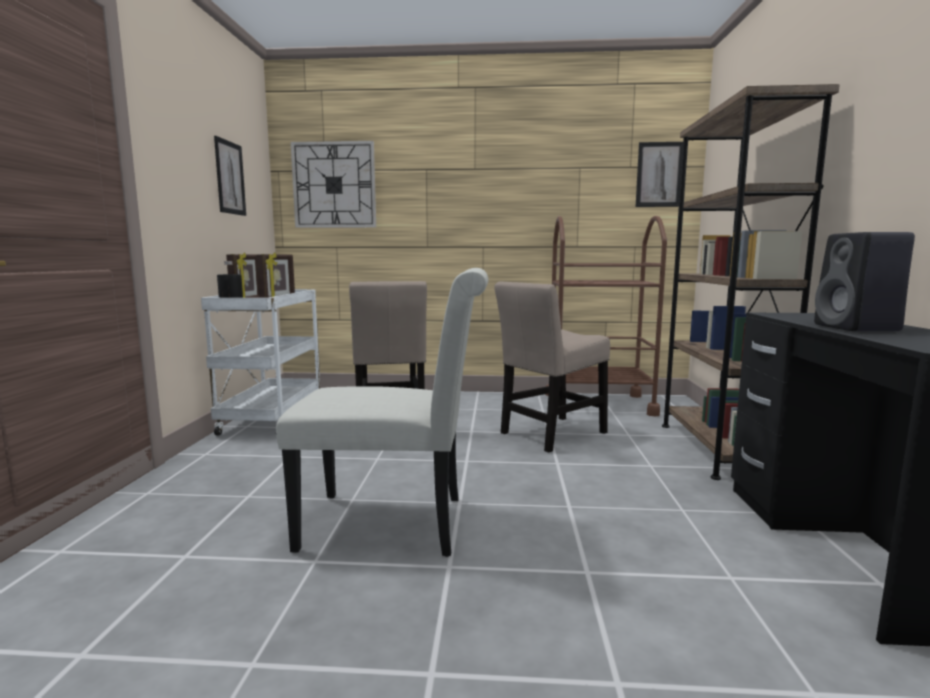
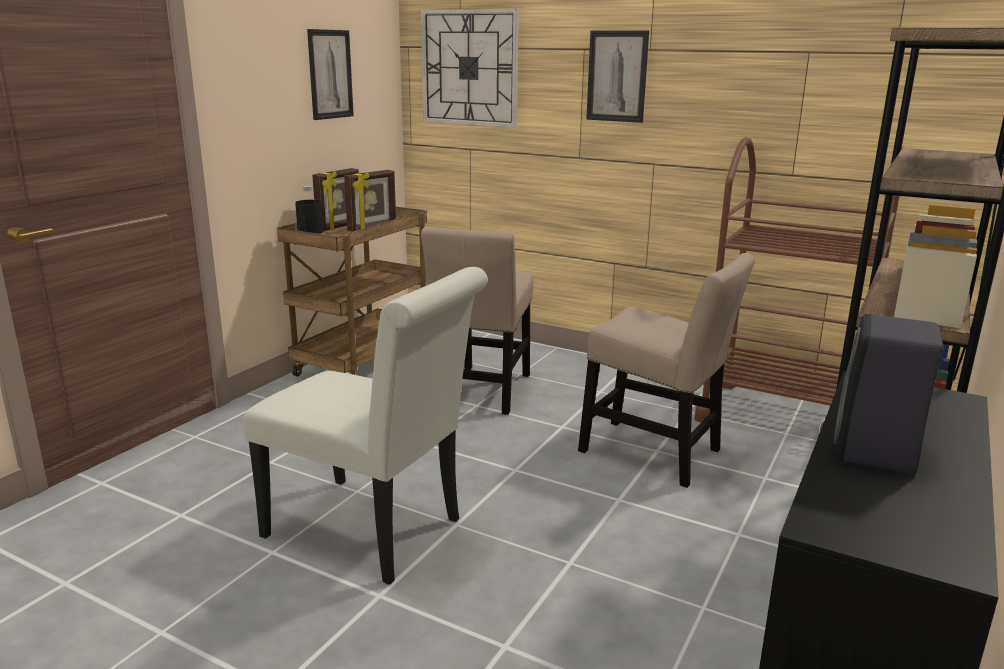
camera: 25 degrees right, 10 degrees up
white cart [201,289,320,435] -> brown cart [277,207,427,376]
beige chair [494,281,610,453] -> beige chair turned 135 degrees counterclockwise [578,253,755,488]
picture [635,142,683,207] -> picture moved to [586,31,649,123]

